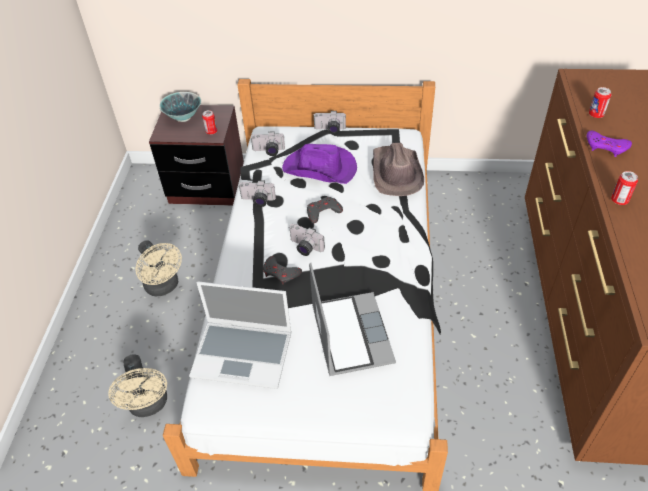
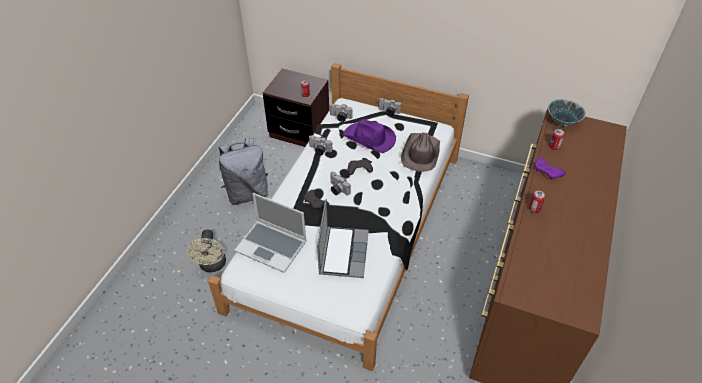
camera: 15 degrees right, 0 degrees up
beige fan [135,240,182,296] -> grey backpack [219,137,268,205]
bowl [159,92,201,122] -> bowl moved to [548,99,586,126]

